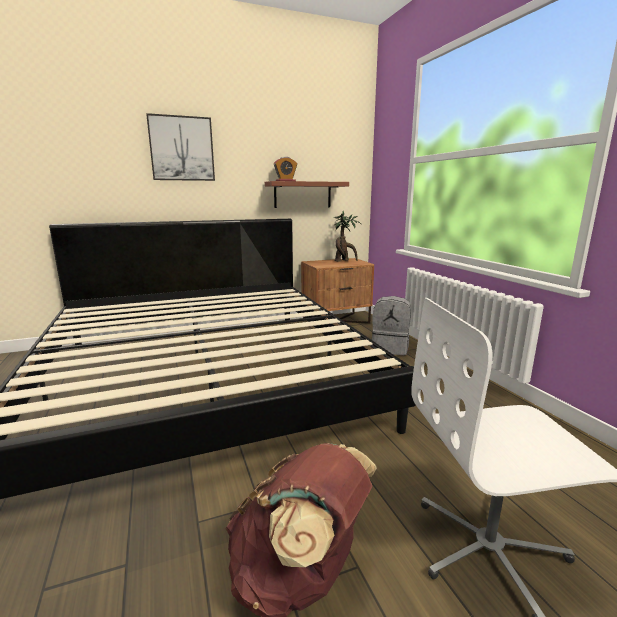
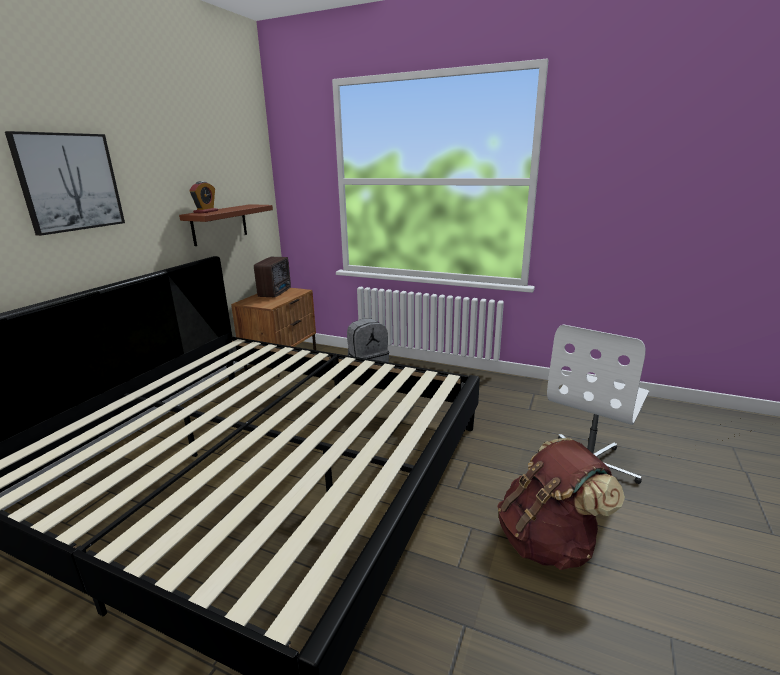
camera: 45 degrees left, 5 degrees up
potted plant [334,211,362,262] -> radio [254,257,291,297]

